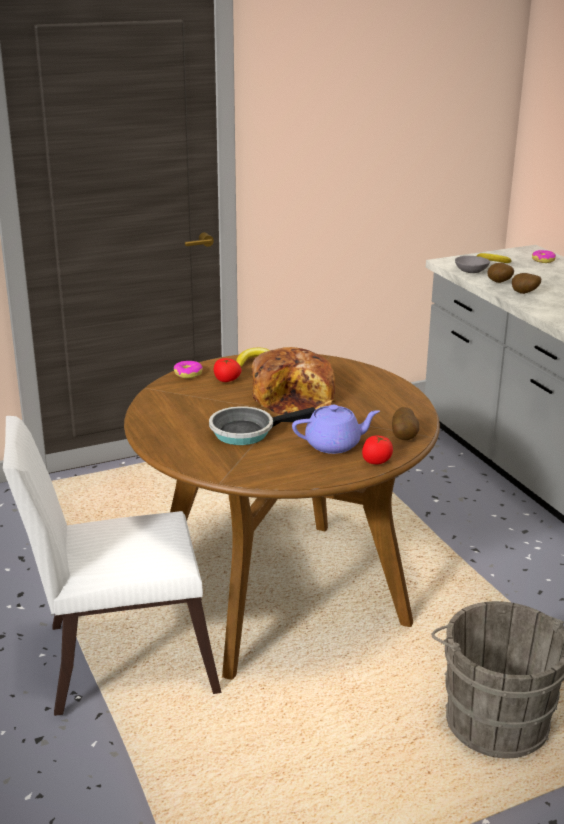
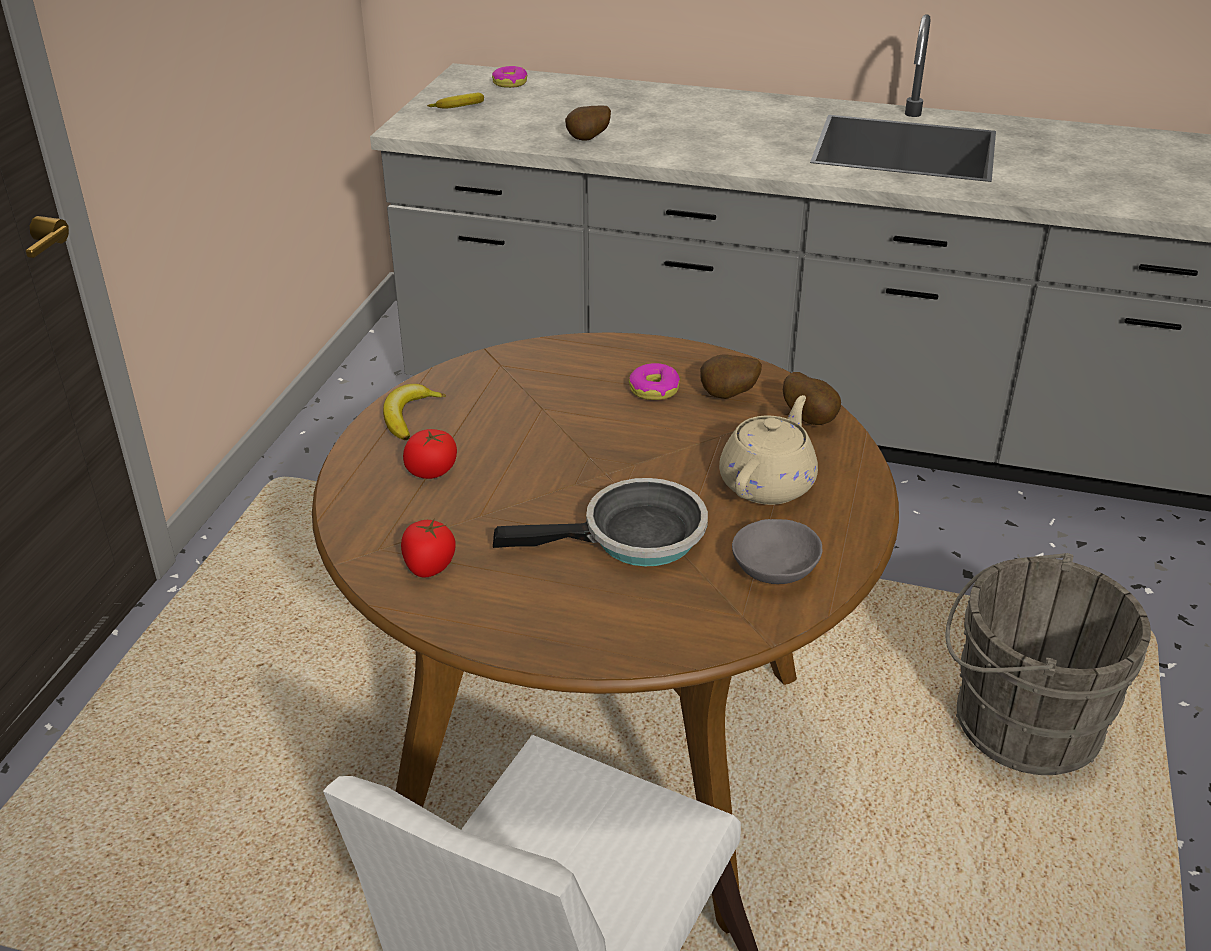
camera: 50 degrees left, 10 degrees up
donut [174,361,203,378] -> donut moved to [629,363,680,400]
frying pan [209,406,316,445] -> frying pan turned 120 degrees counterclockwise [493,478,708,566]
bread [252,347,336,415] -> none
purple teapot [292,405,380,454] -> beige teapot [719,395,818,505]
tomato [362,435,393,464] -> tomato moved to [401,518,456,578]
grey bowl [455,256,490,273] -> grey bowl moved to [732,519,823,584]
potato [487,263,514,283] -> potato moved to [700,355,762,398]

